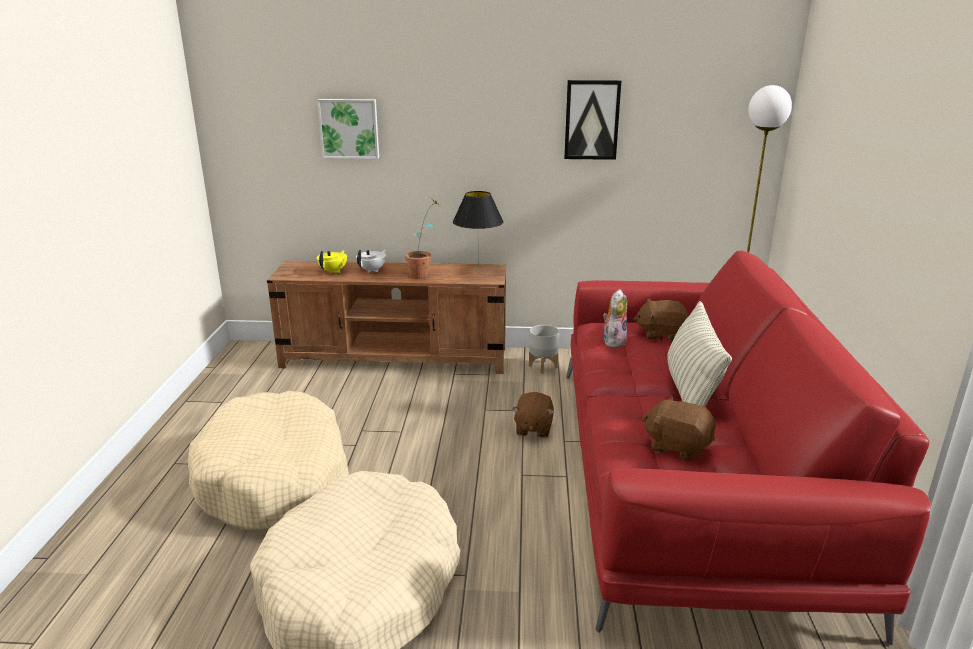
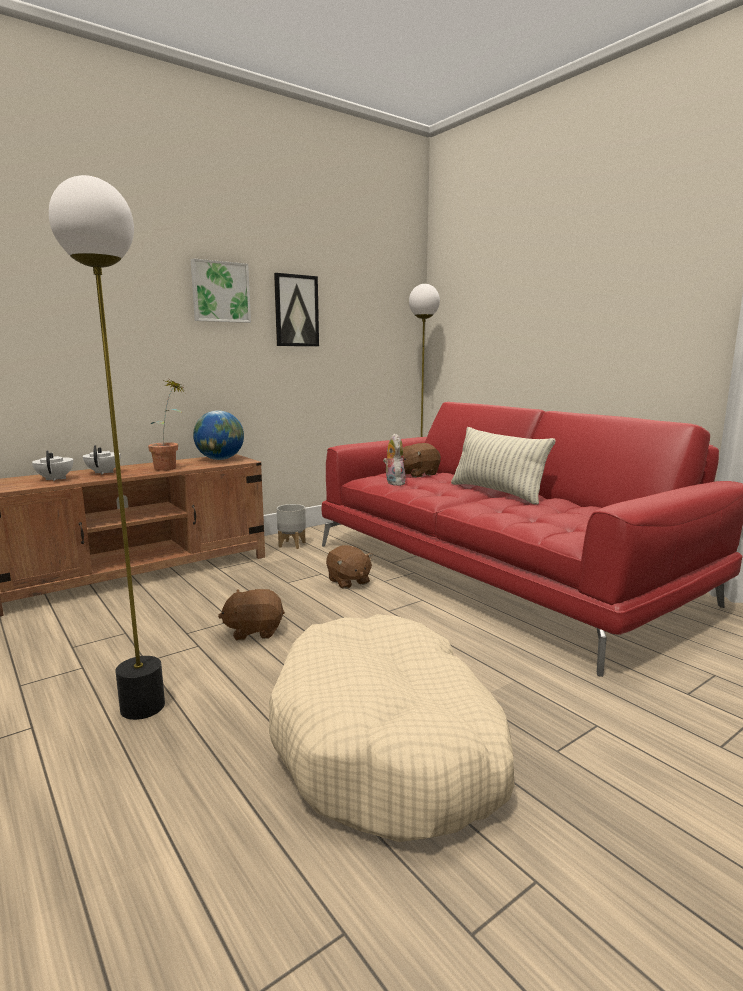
camera: 40 degrees left, 10 degrees down
beige dog bed [188,391,349,530] -> floor lamp [49,175,165,720]
picture [317,99,379,159] -> picture moved to [191,258,251,323]
yellow teapot [317,250,347,274] -> white teapot [32,450,73,481]
black table lamp [453,191,503,272] -> globe [193,410,244,460]
brown plush toy [642,396,715,462] -> brown plush toy moved to [218,589,285,640]

